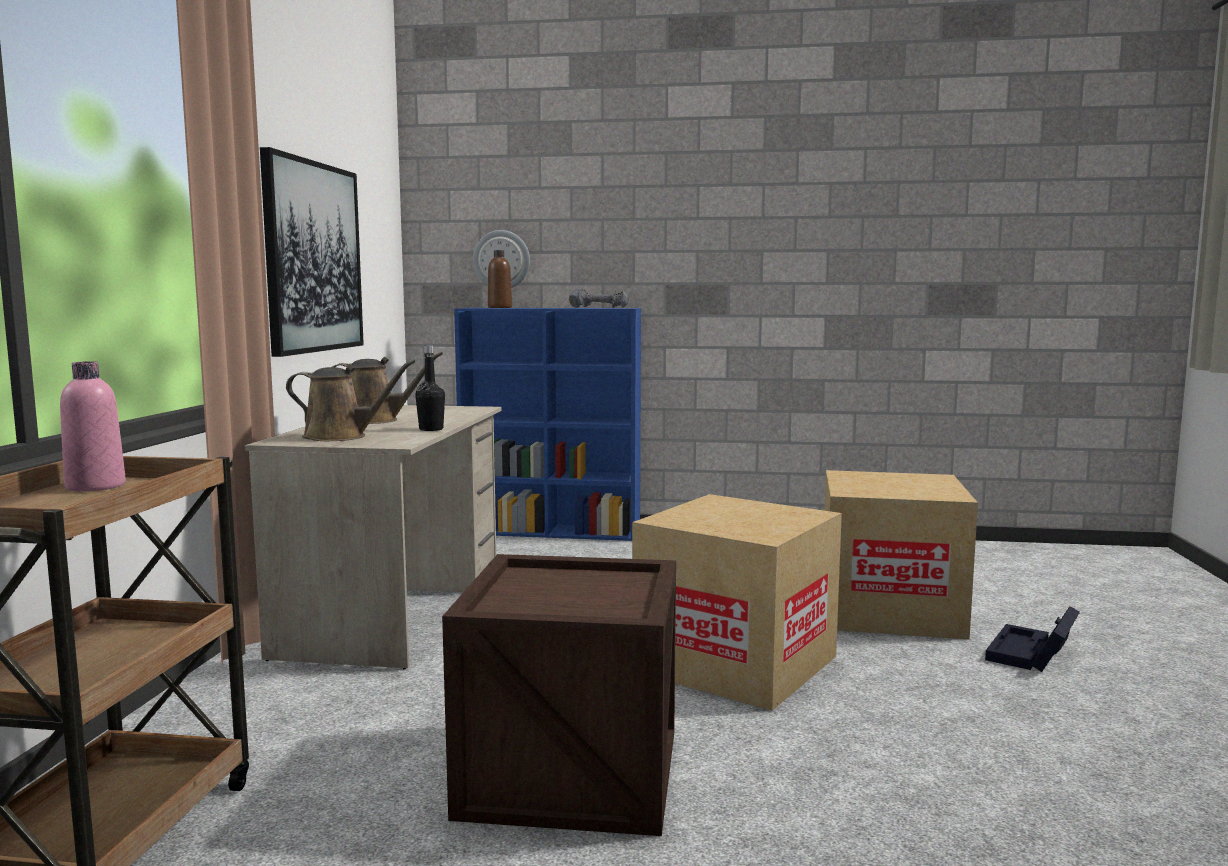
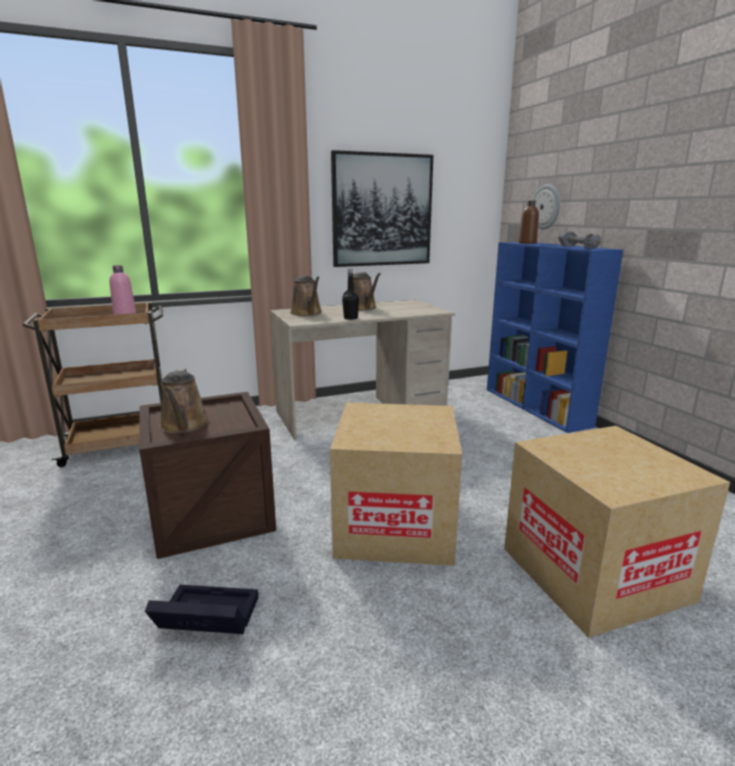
camera: 60 degrees right, 10 degrees up
black storage box [985,606,1080,672] -> black storage box moved to [145,585,259,634]
none -> brown watering can [159,369,209,433]

